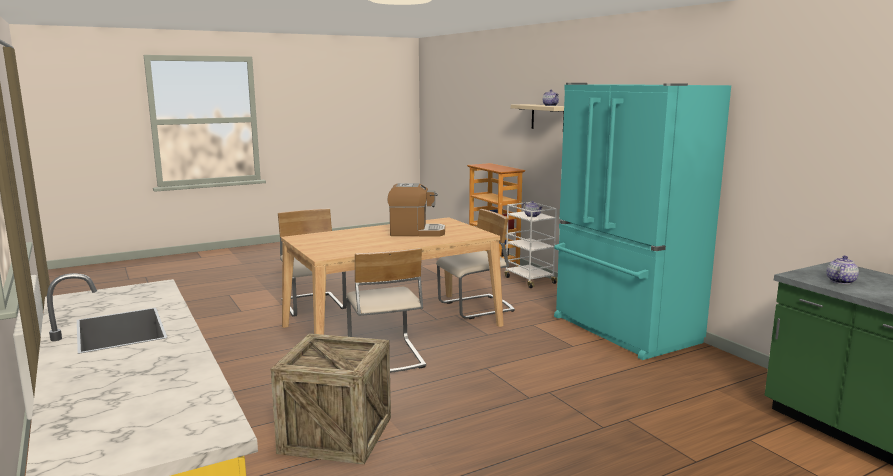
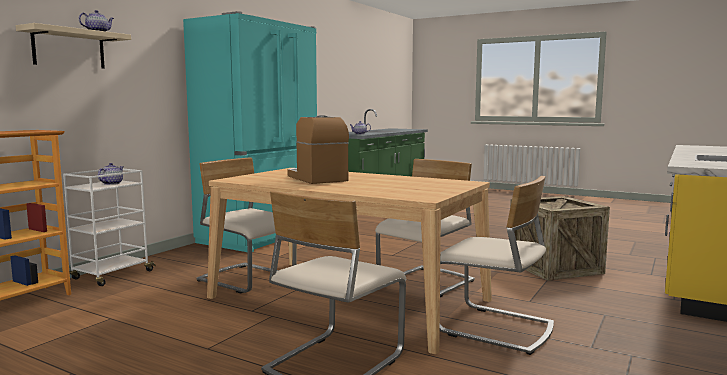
camera: 120 degrees left, 5 degrees down
none -> beige chair [440,176,554,355]

